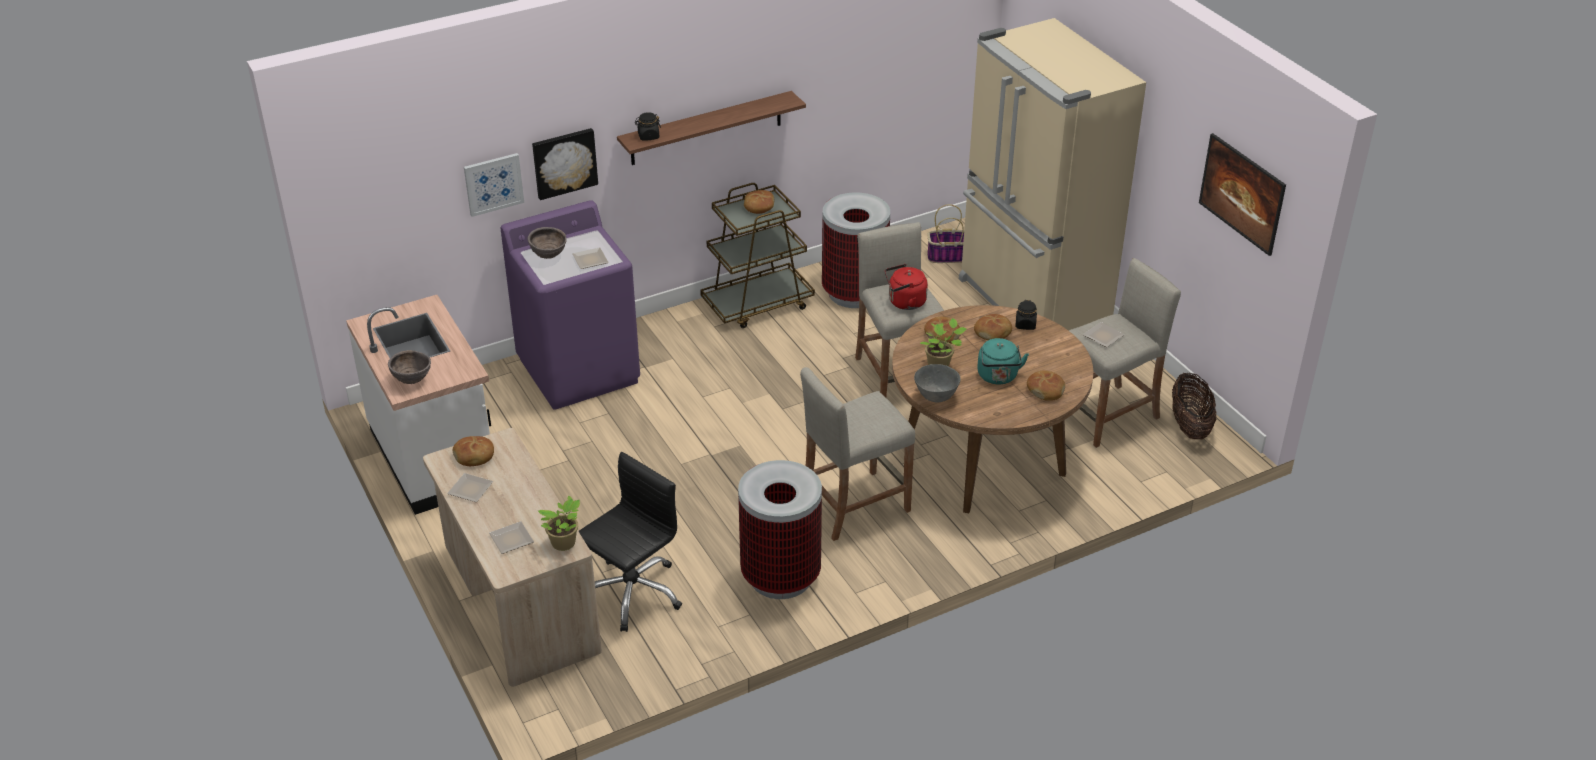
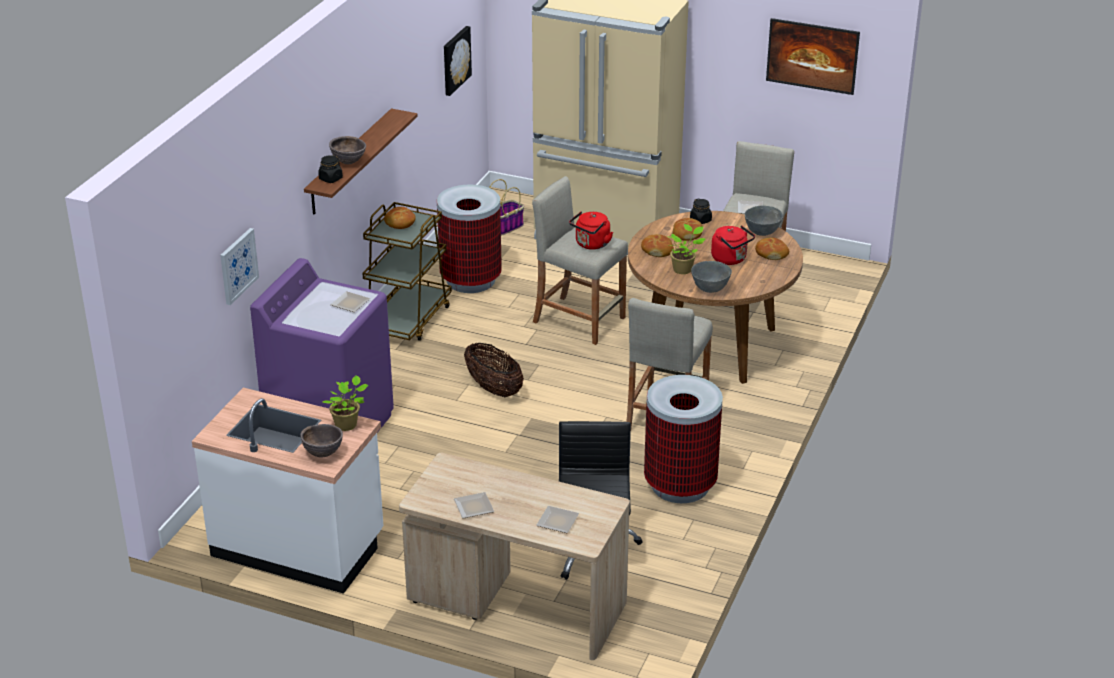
camera: 40 degrees left, 5 degrees down
bread [453,436,494,466] -> none
brown bowl [527,227,567,259] -> brown bowl moved to [329,136,366,165]
picture [532,128,598,200] -> picture moved to [444,26,472,96]
potted plant [538,496,580,551] -> potted plant moved to [322,375,369,431]
turquoise kettle [977,338,1029,384] -> red kettle [711,225,755,265]
basket [1172,373,1217,439] -> basket moved to [464,343,524,397]
none -> grey bowl [745,206,783,236]

